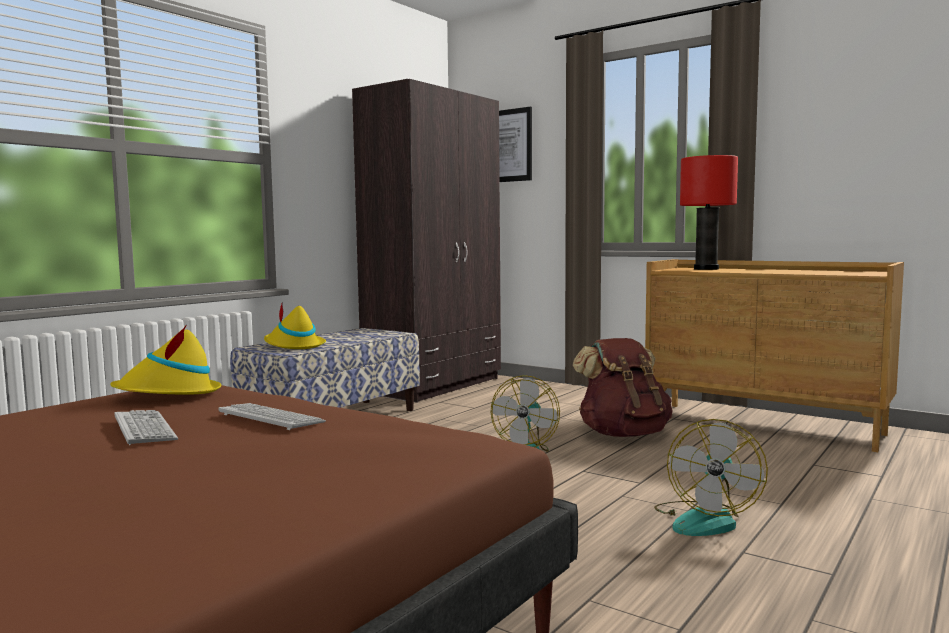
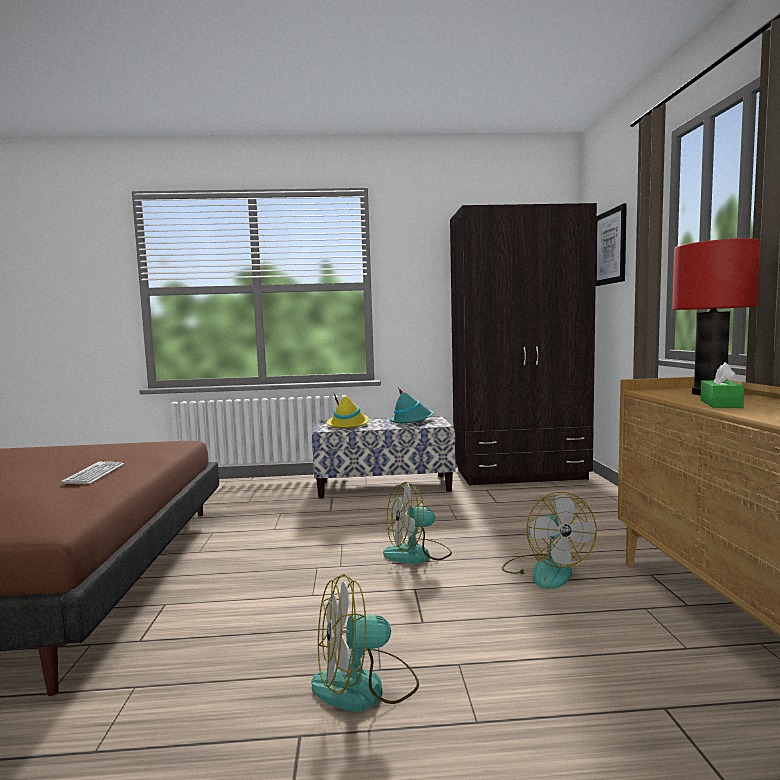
camera: 50 degrees right, 0 degrees up
yellow hat [110,326,222,395] -> none
keyboard [114,410,178,445] -> none
brown backpack [572,338,673,437] -> fan [502,492,597,589]
none -> turquoise hat [389,389,434,423]
none -> green tissue box [700,363,744,408]

